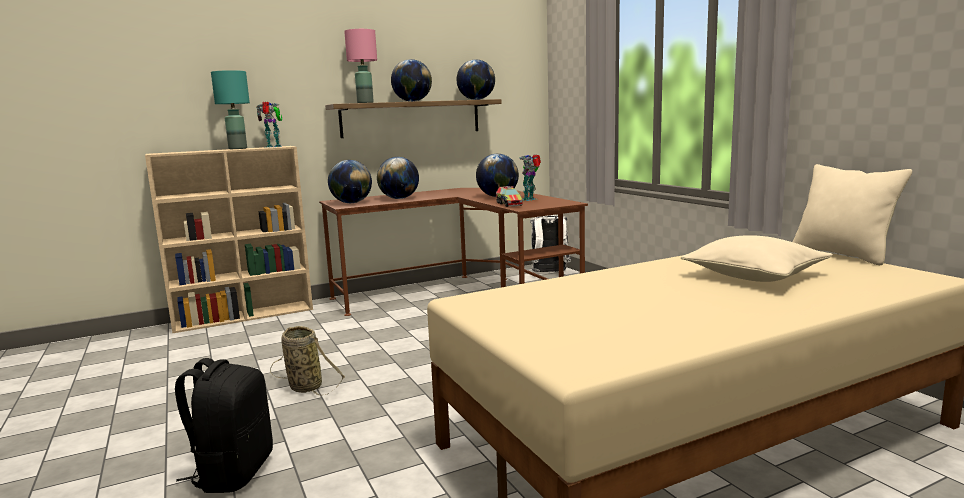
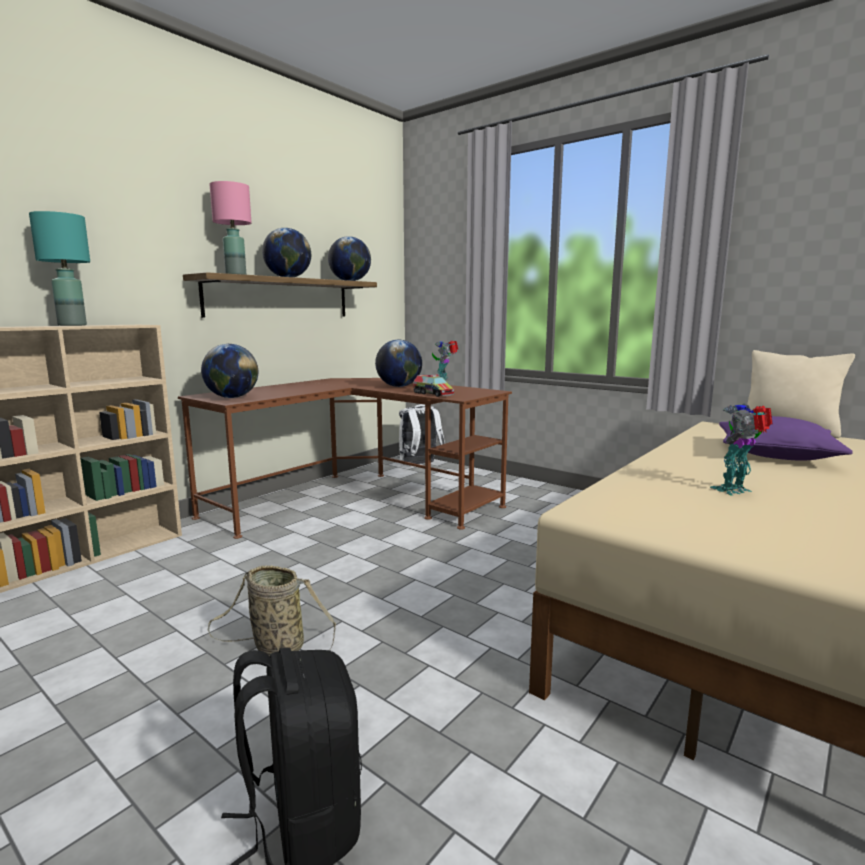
camera: 25 degrees left, 0 degrees up
toy robot [256,102,282,148] -> toy robot moved to [710,404,772,496]
globe [377,157,419,199] -> none
beige pillow [681,235,833,282] -> purple pillow [719,416,853,461]

